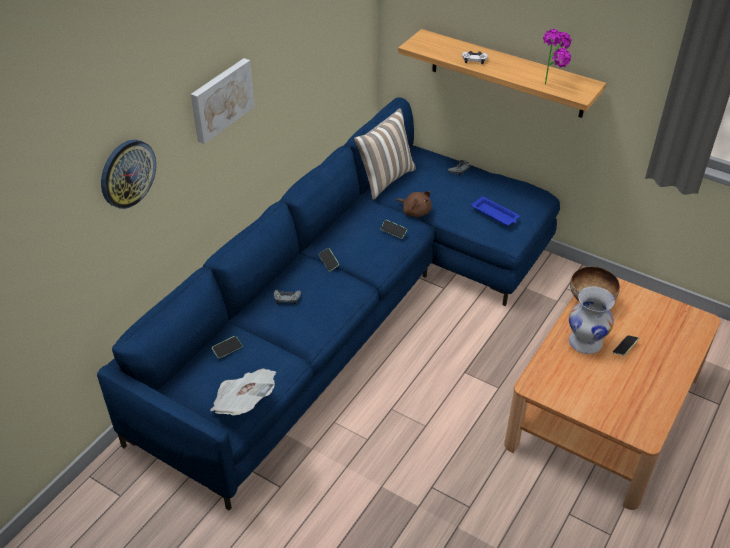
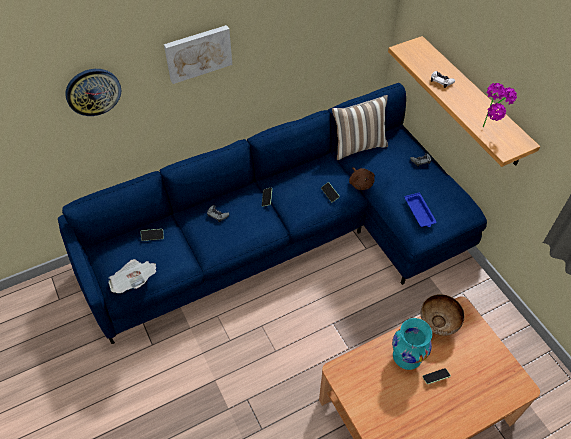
camera: 30 degrees right, 10 degrees up
white vase [569,287,615,354] -> turquoise vase [392,318,432,370]

